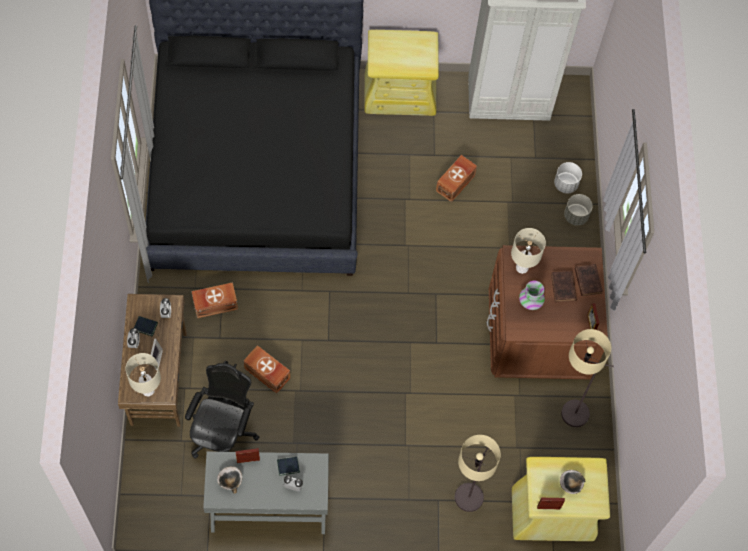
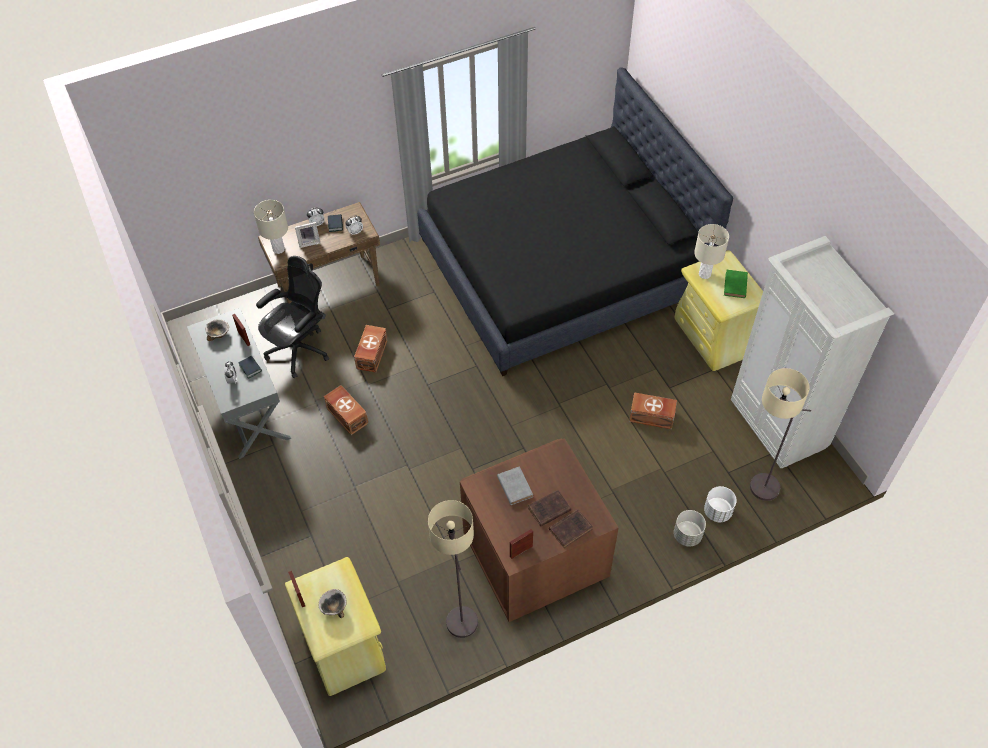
camera: 70 degrees right, 10 degrees down
office chair [185,361,260,459] -> office chair turned 45 degrees counterclockwise [256,256,329,378]
brown storage box [191,282,238,318] -> brown storage box moved to [324,385,369,435]
beige floor lamp [455,435,501,512] -> beige floor lamp moved to [750,368,811,501]
beige table lamp [511,228,546,274] -> beige table lamp moved to [694,224,729,279]
vase [519,281,545,310] -> grey book [497,466,533,505]
none -> green book [724,270,748,298]

